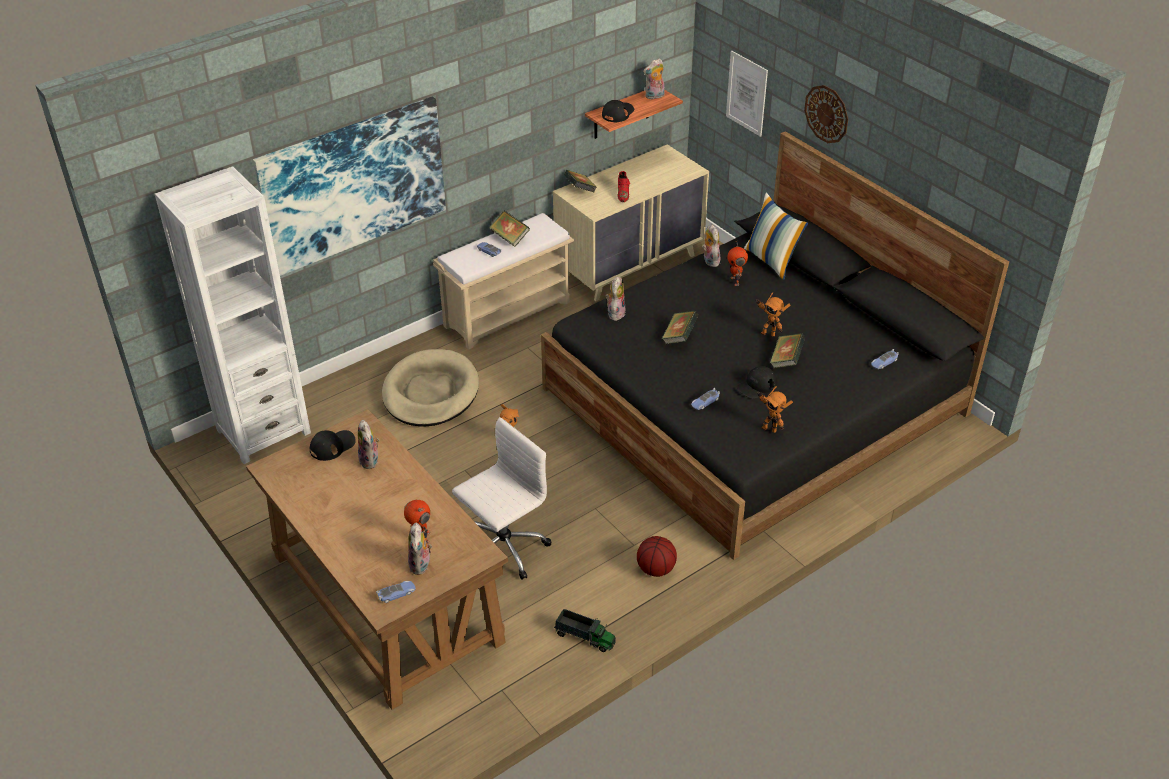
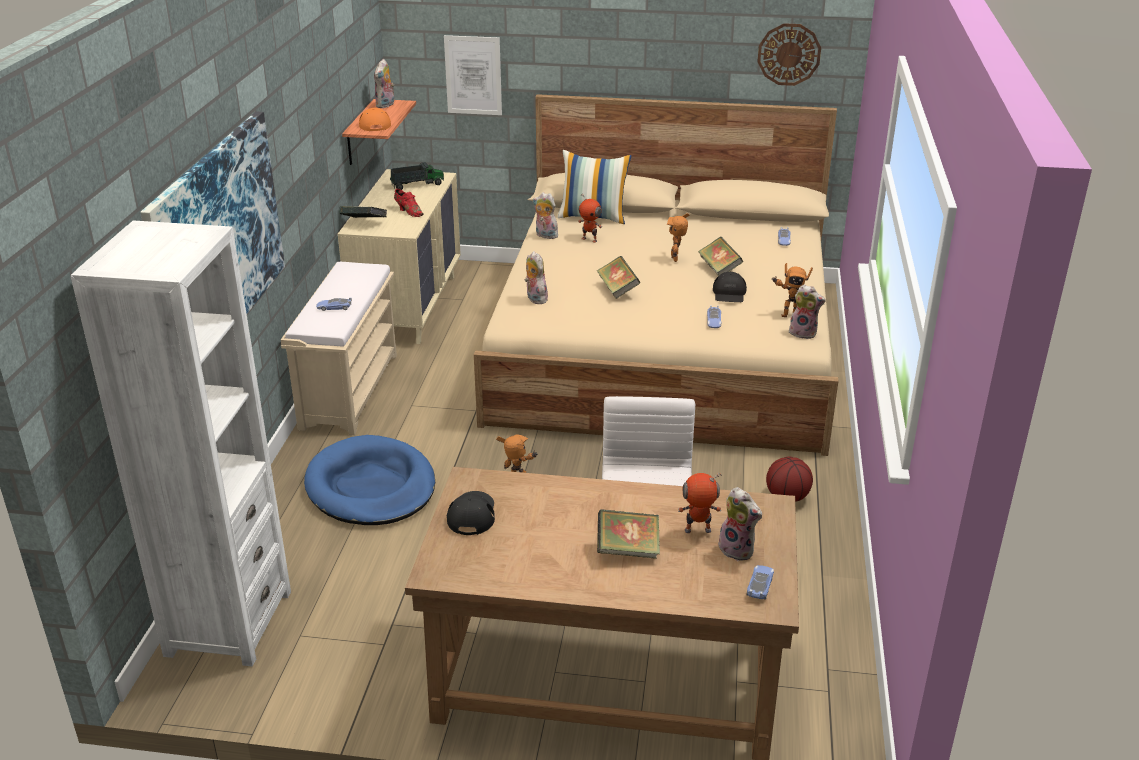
camera: 45 degrees left, 10 degrees down
plush toy [358,420,380,469] -> plush toy moved to [789,284,826,339]
beige dog bed [382,349,479,427] -> blue dog bed [304,435,435,525]
book [489,210,530,247] -> book moved to [597,509,660,559]
black bed [541,131,1009,560] -> beige bed [474,94,838,456]
toy truck [554,609,616,652] -> toy truck moved to [390,162,444,190]
black cap [602,100,634,122] -> orange cap [359,108,391,131]
toy robot [755,292,790,337] -> toy robot turned 105 degrees clockwise [667,213,689,262]
wall clock [804,85,848,143] -> wall clock moved to [757,23,821,86]

